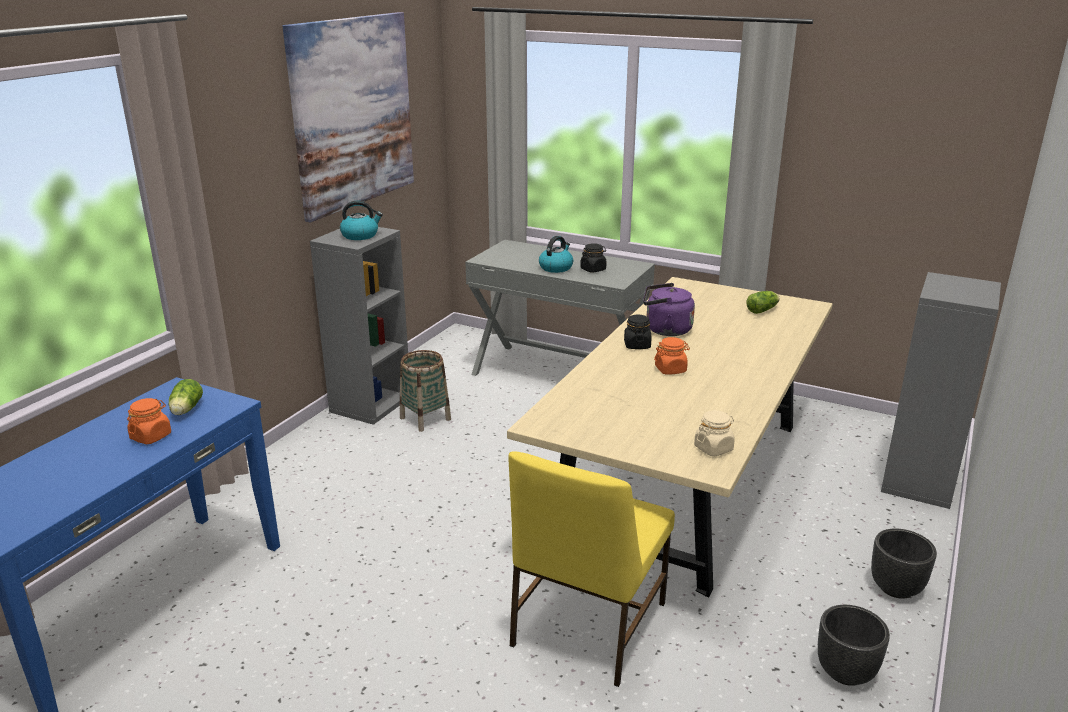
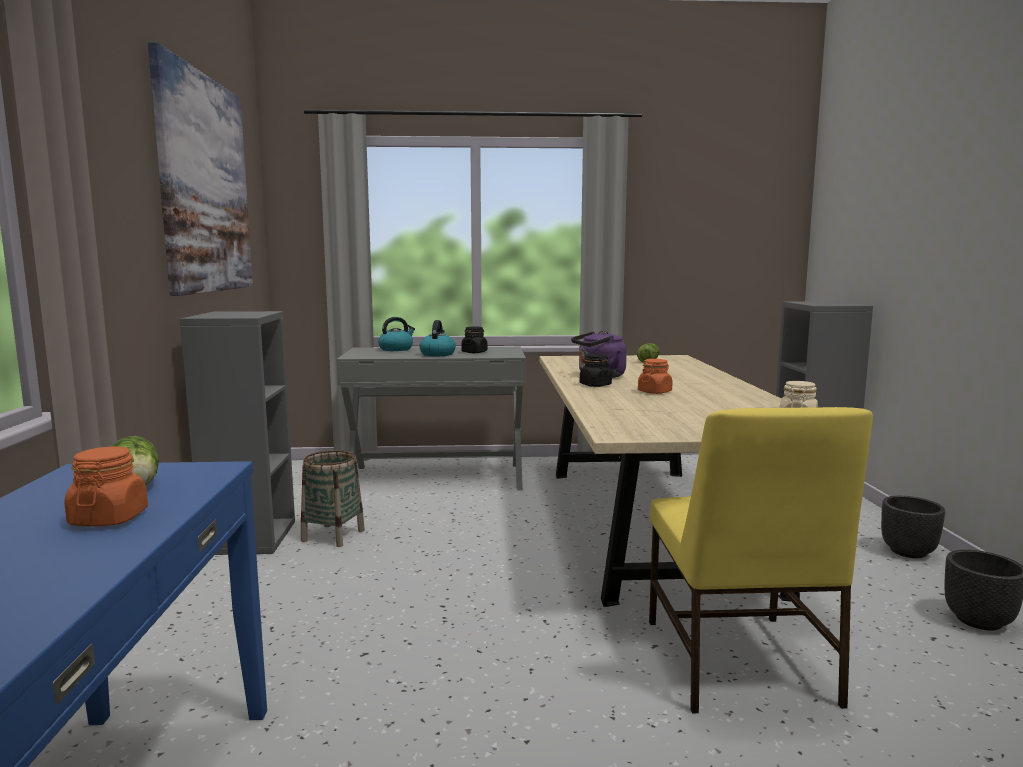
camera: 30 degrees left, 15 degrees down
kettle [340,201,383,240] -> kettle moved to [378,317,415,351]

